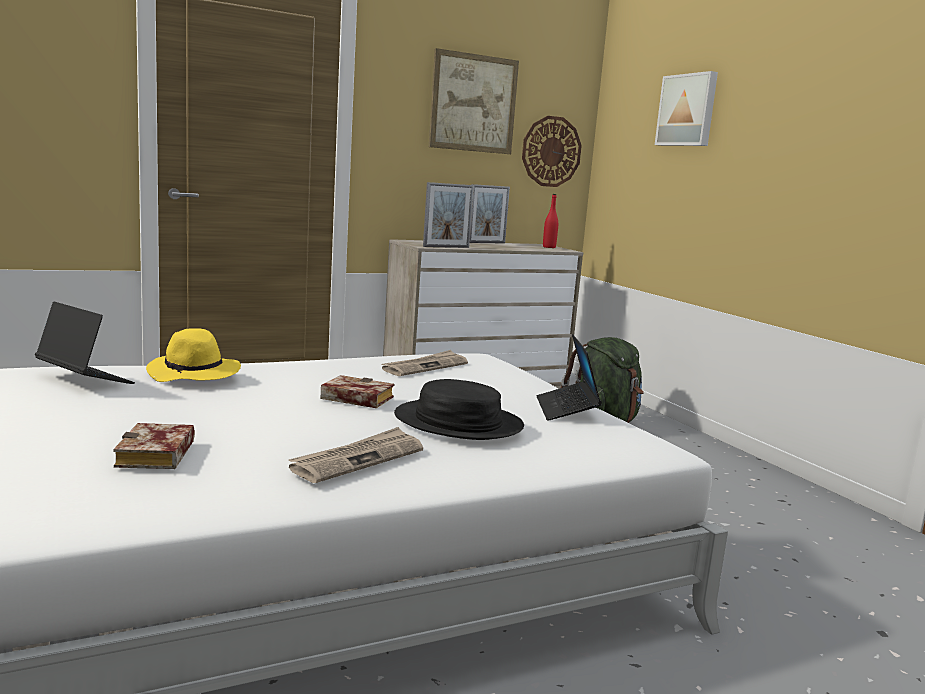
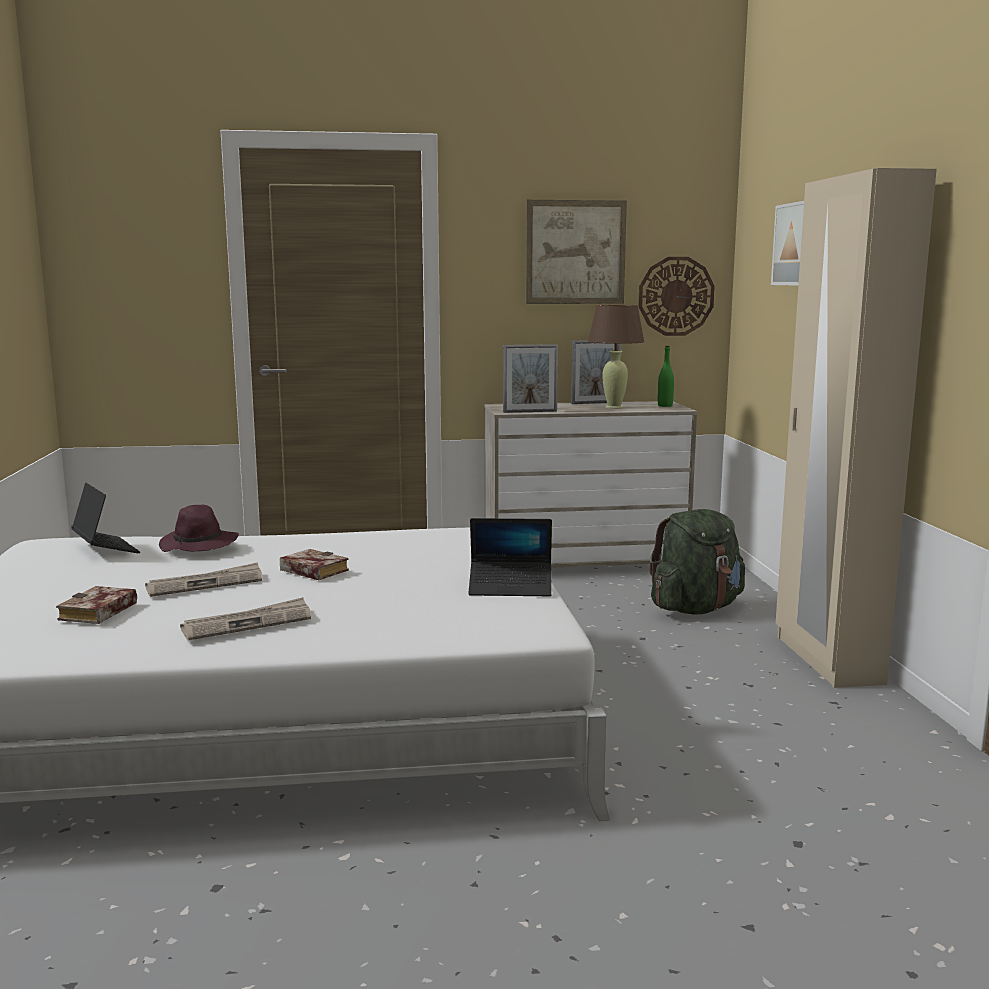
camera: 20 degrees right, 0 degrees up
yellow hat [146,328,241,382] -> purple hat [159,505,239,552]
newspaper [382,350,468,376] -> newspaper moved to [145,562,262,597]
black hat [394,379,524,440] -> none
laptop [537,334,602,420] -> laptop turned 105 degrees counterclockwise [468,518,552,596]
red bottle [543,194,558,248] -> green bottle [658,346,674,407]
none -> brown table lamp [588,305,644,409]
none -> beige wardrobe [776,168,937,688]

